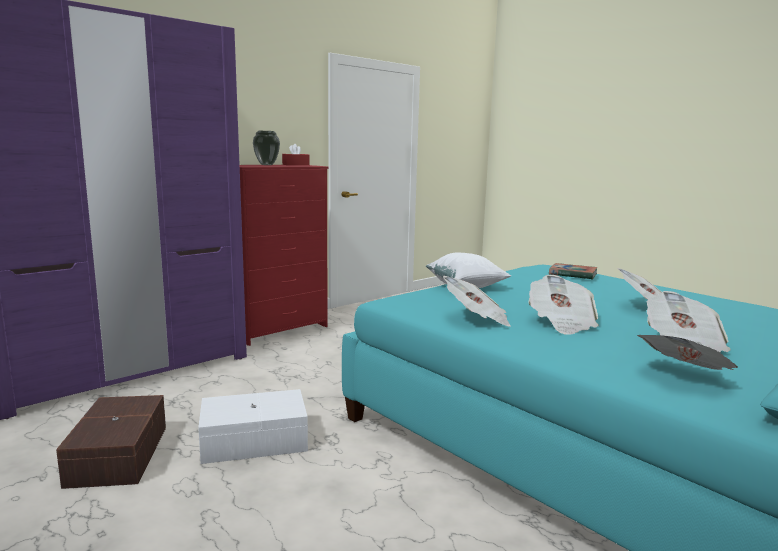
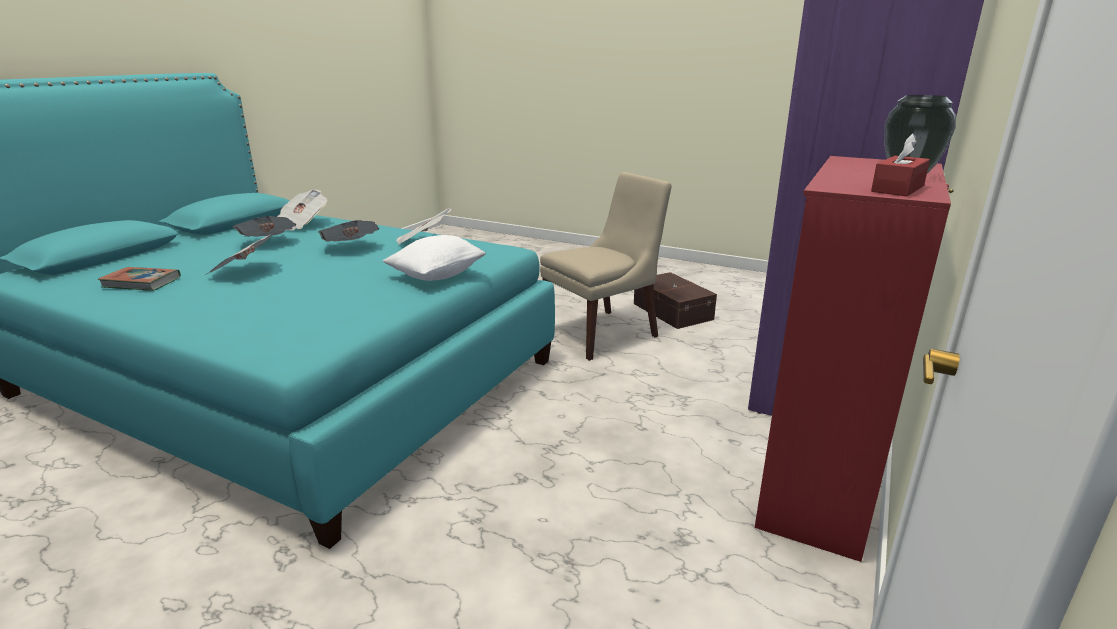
camera: 160 degrees right, 10 degrees up
white storage box [198,389,308,464] -> beige chair [540,172,671,361]
book [549,263,598,280] -> book moved to [98,267,181,291]

